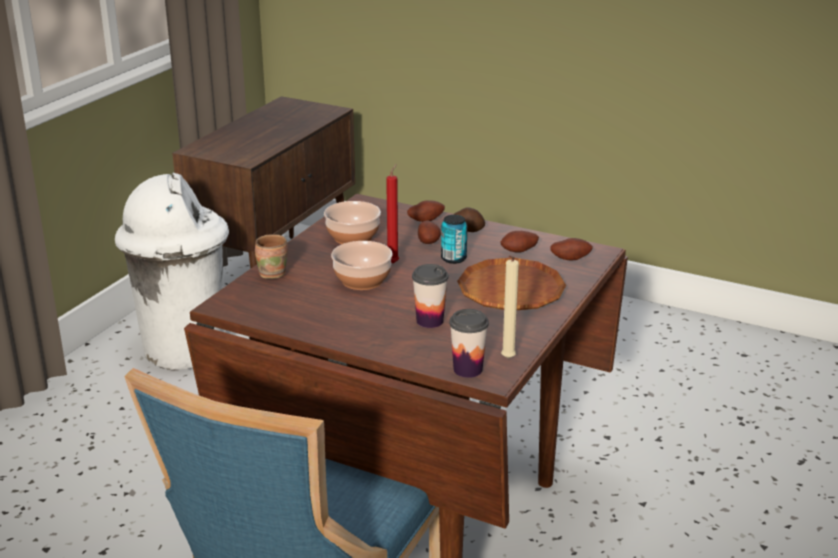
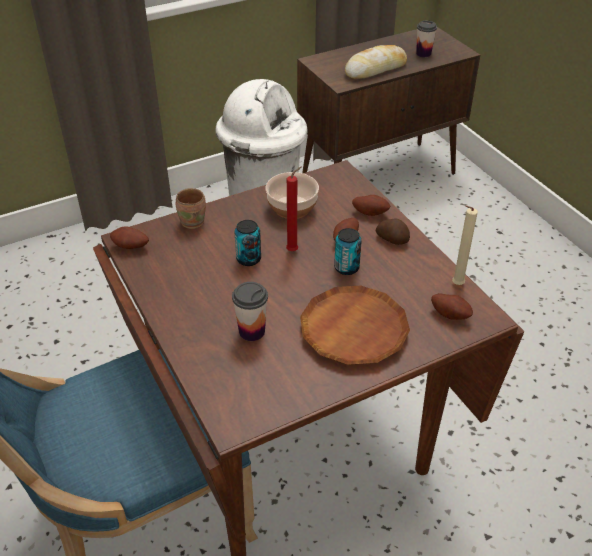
camera: 35 degrees right, 15 degrees up
bowl [331,241,393,290] -> can [235,220,261,266]
cup [449,309,489,378] -> cup moved to [416,21,437,57]
potato [501,231,539,253] -> potato moved to [110,226,149,249]
beige candle [501,255,519,359] -> beige candle moved to [452,205,478,285]
none -> bread [345,45,407,79]

